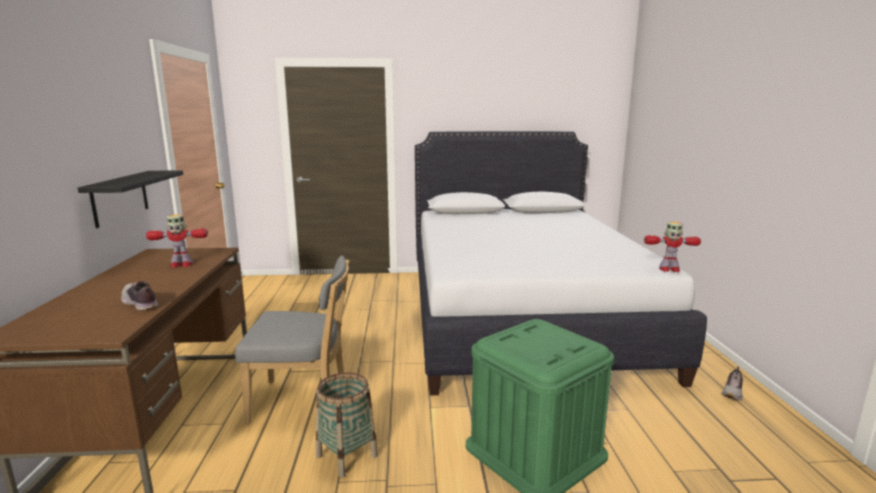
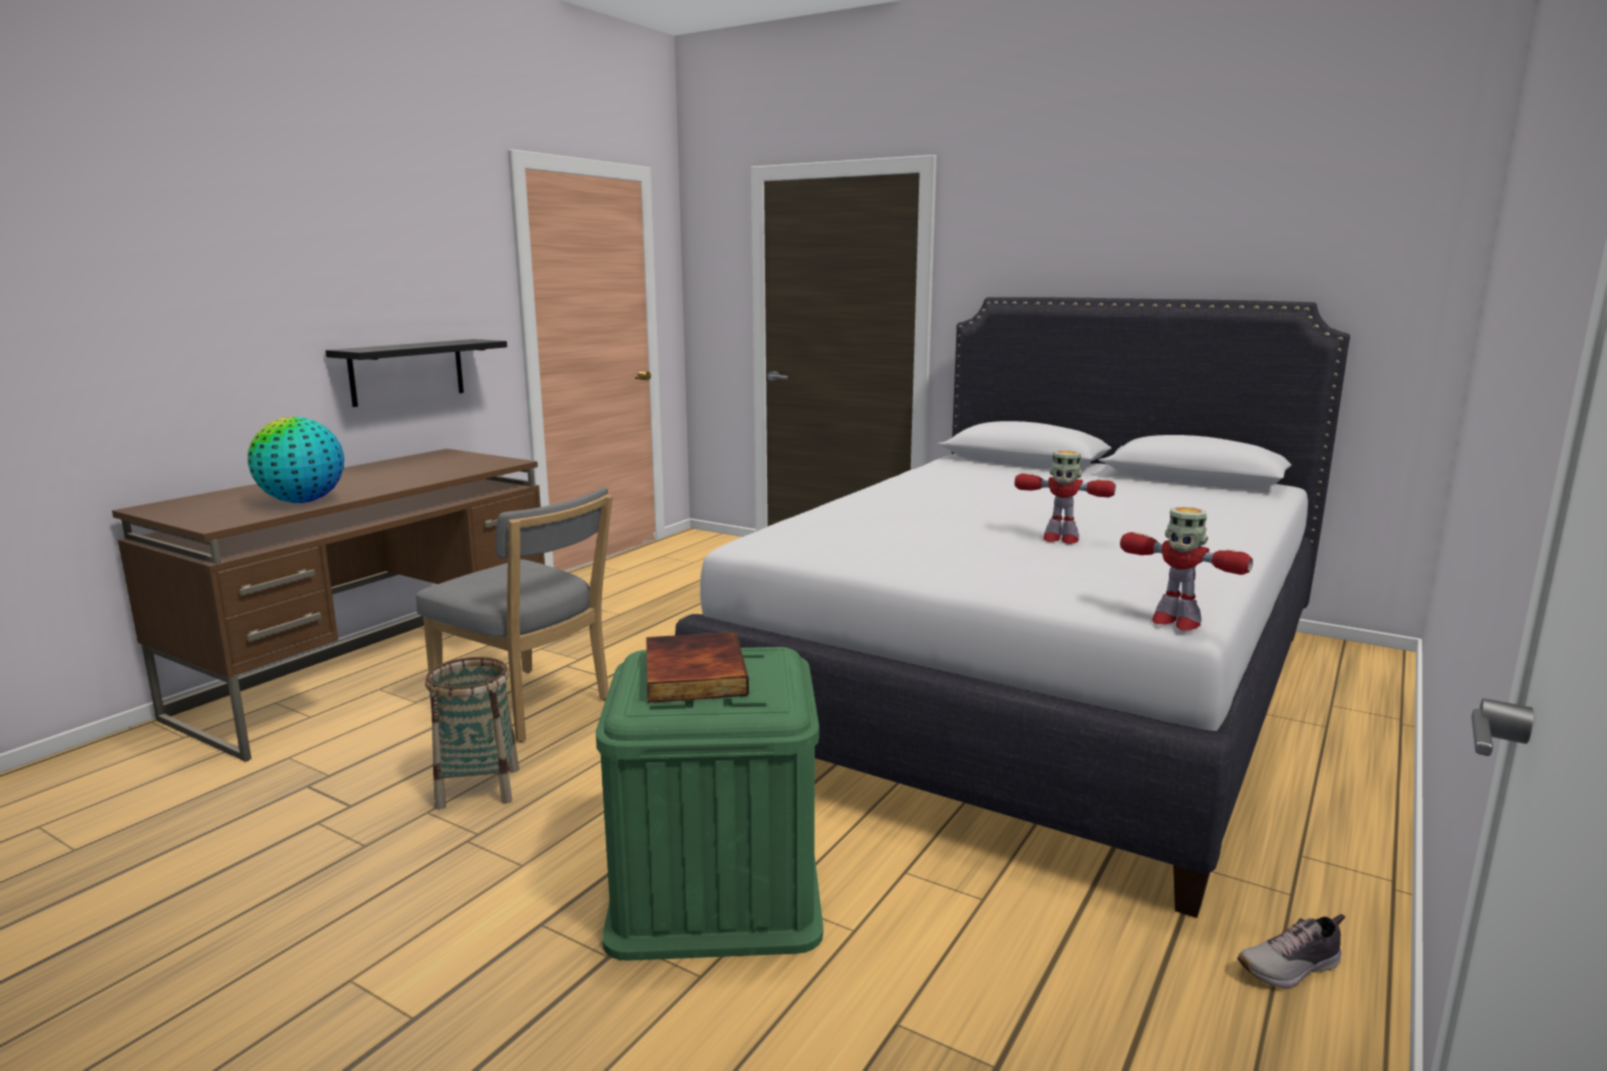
camera: 35 degrees right, 0 degrees up
shoe [121,281,158,311] -> globe [248,417,344,503]
toy robot [146,214,208,268] -> toy robot moved to [1015,451,1116,544]
none -> book [646,632,749,703]

